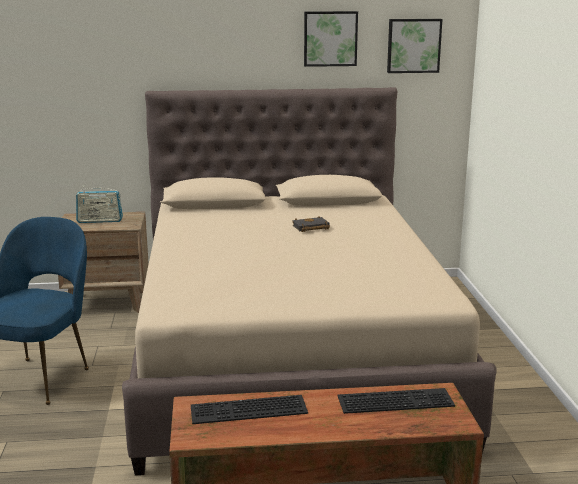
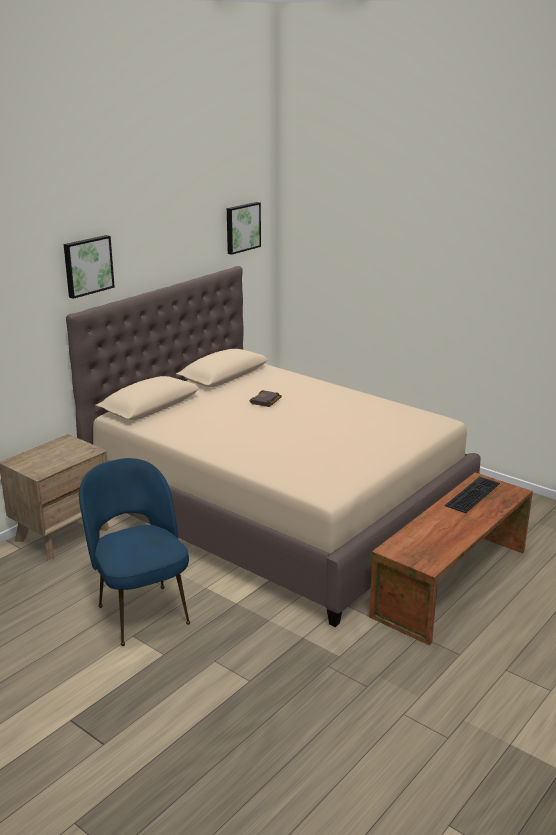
camera: 45 degrees left, 5 degrees up
radio [76,185,123,223] -> none
keyboard [191,395,308,424] -> none
picture [304,11,358,67] -> picture moved to [64,235,115,299]

